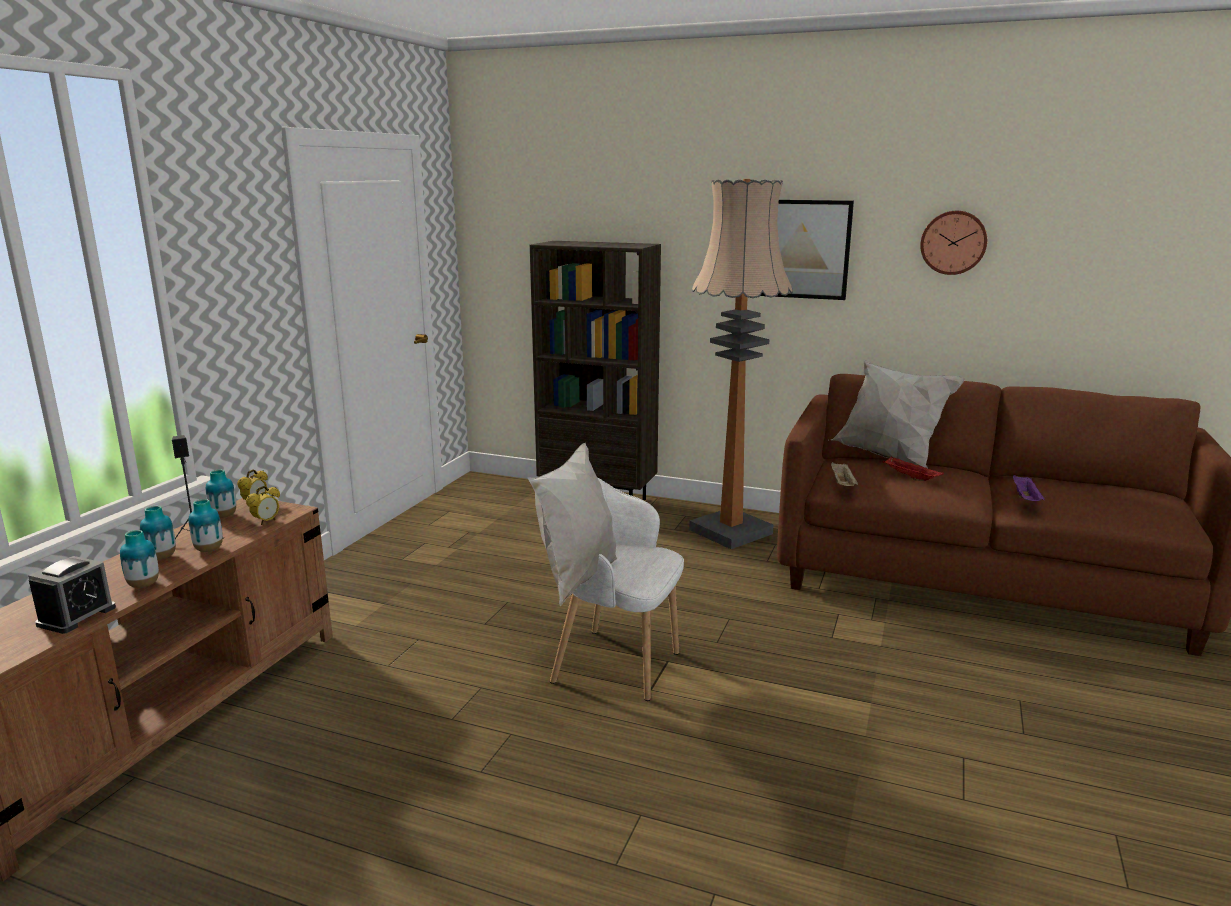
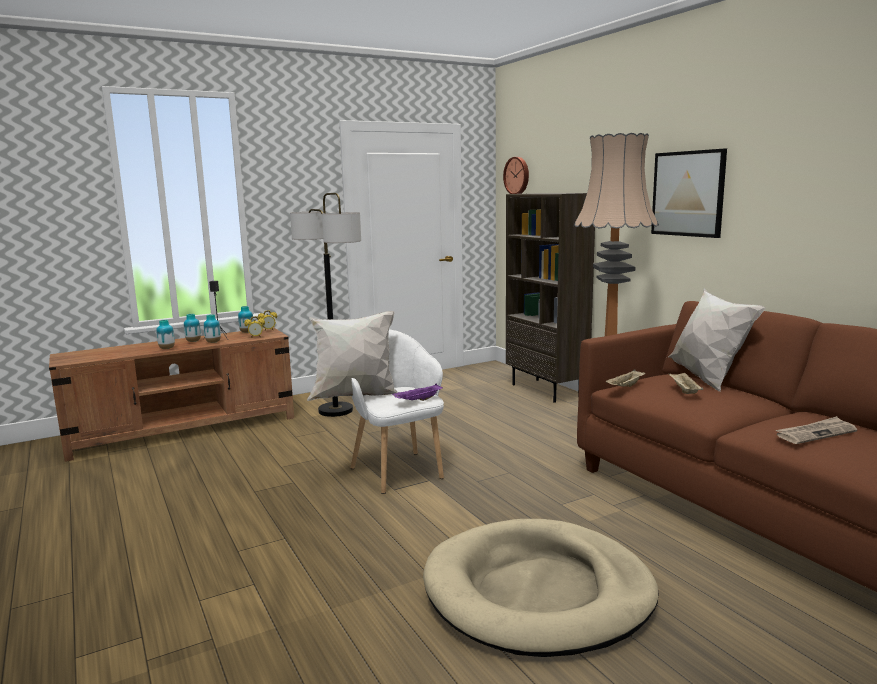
camera: 40 degrees right, 5 degrees down
alarm clock [28,556,116,634] -> none
red tray [882,457,944,481] -> beige tray [668,372,703,394]
wall clock [920,211,987,275] -> wall clock moved to [503,157,529,194]
purple tray [1013,475,1045,501] -> purple tray moved to [392,384,443,401]
none -> floor lamp [290,193,361,417]
none -> beige dog bed [423,519,658,657]
none -> newspaper [775,416,857,444]

